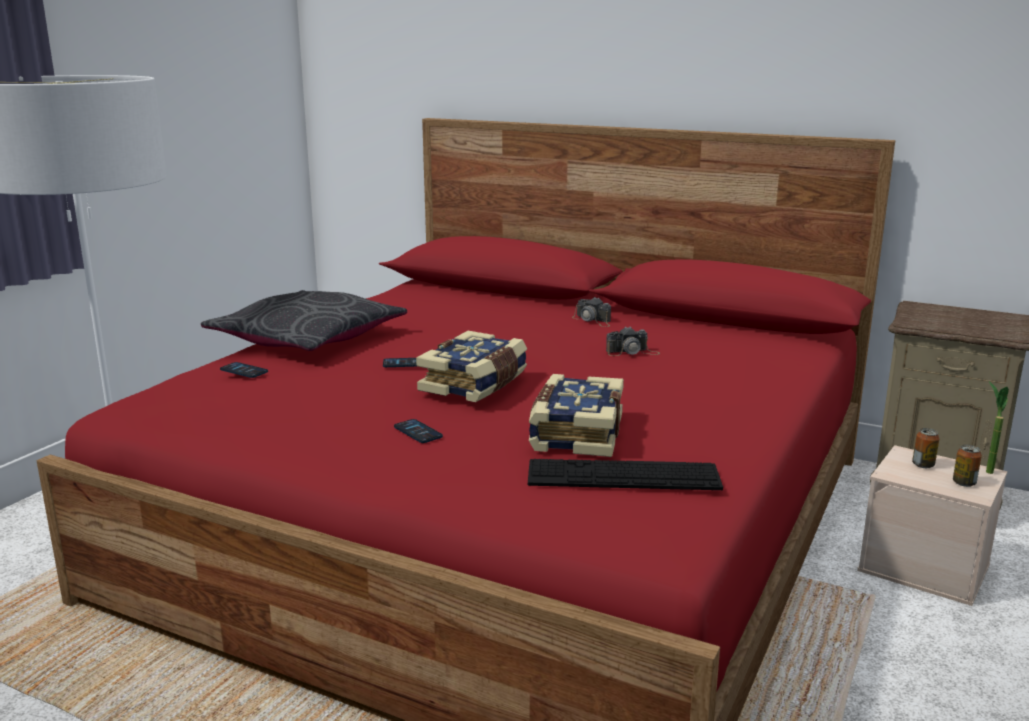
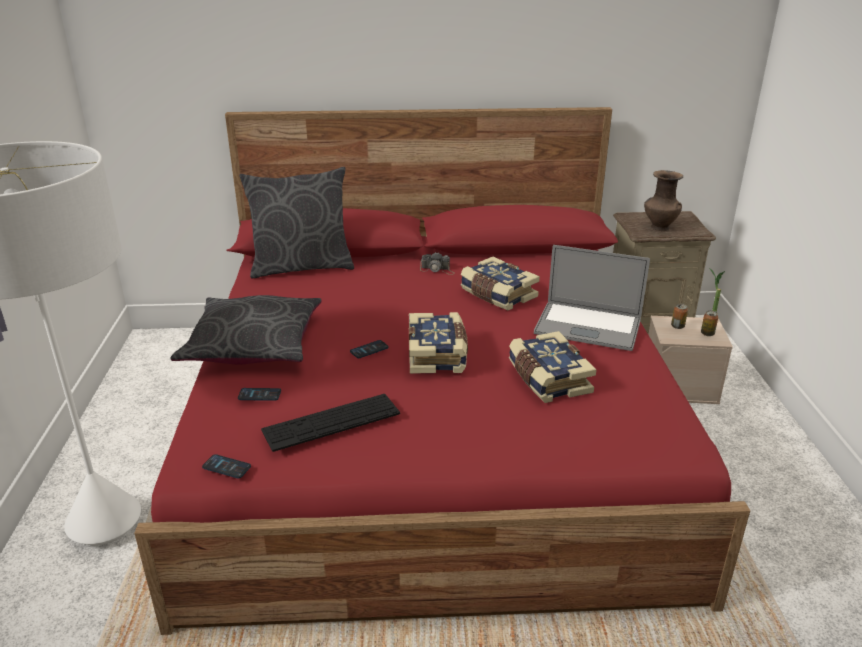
camera: 30 degrees left, 10 degrees up
phone [394,419,443,443] -> phone moved to [202,454,251,478]
keyboard [528,459,723,490] -> keyboard moved to [261,394,400,452]
camera [606,327,660,356] -> book [460,257,540,310]
none -> grey pillow [239,167,354,279]
none -> laptop [534,245,650,351]
none -> brown vase [644,170,683,231]

